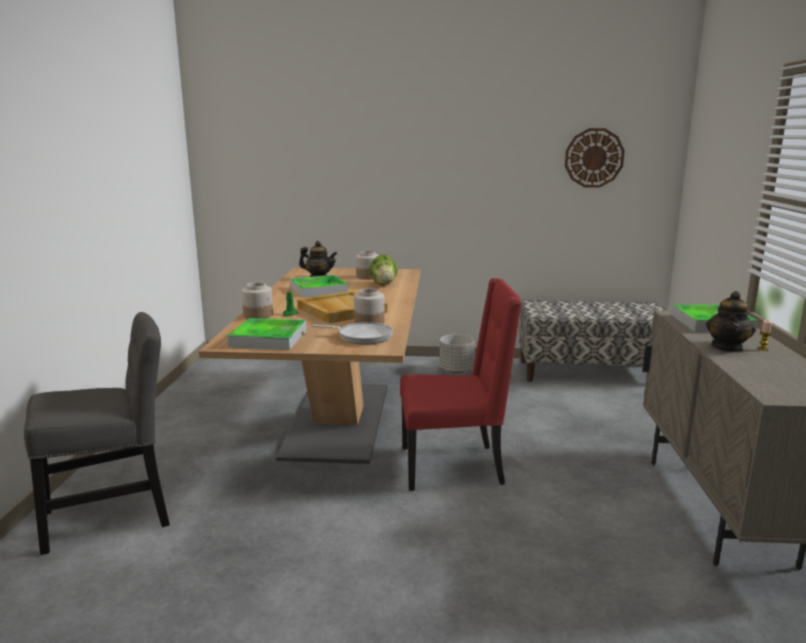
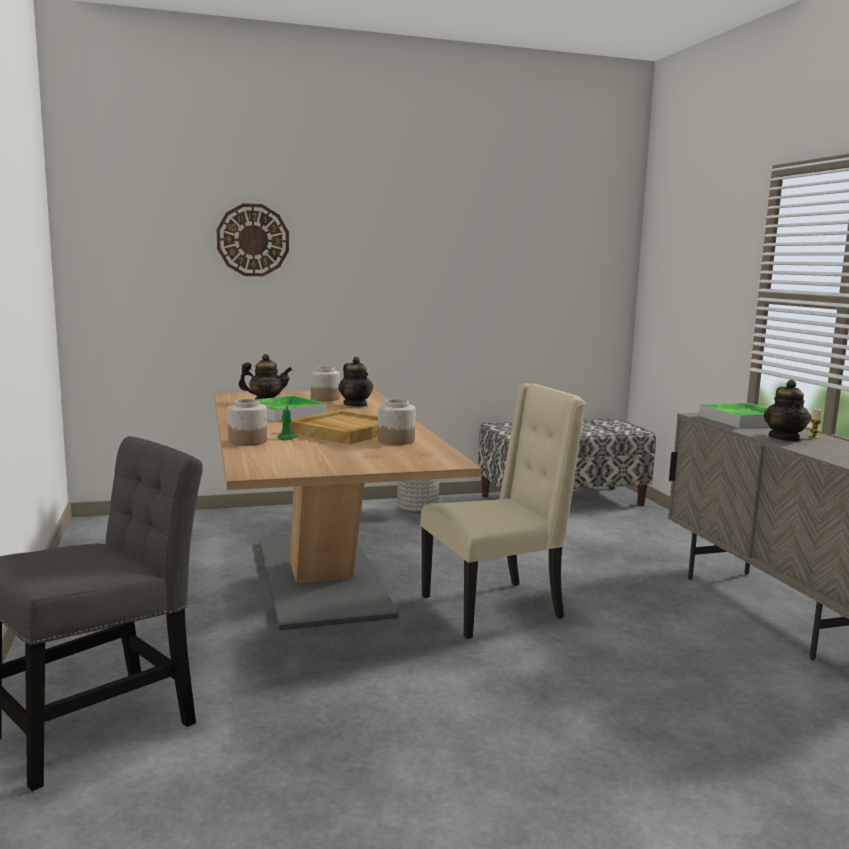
camera: 20 degrees left, 5 degrees down
tray [228,318,306,350] -> none
frying pan [312,322,393,345] -> none
lettuce [369,255,398,285] -> teapot [338,357,373,407]
red chair [400,278,522,491] -> beige chair [420,383,585,639]
wall clock [565,128,625,188] -> wall clock moved to [217,203,289,276]

